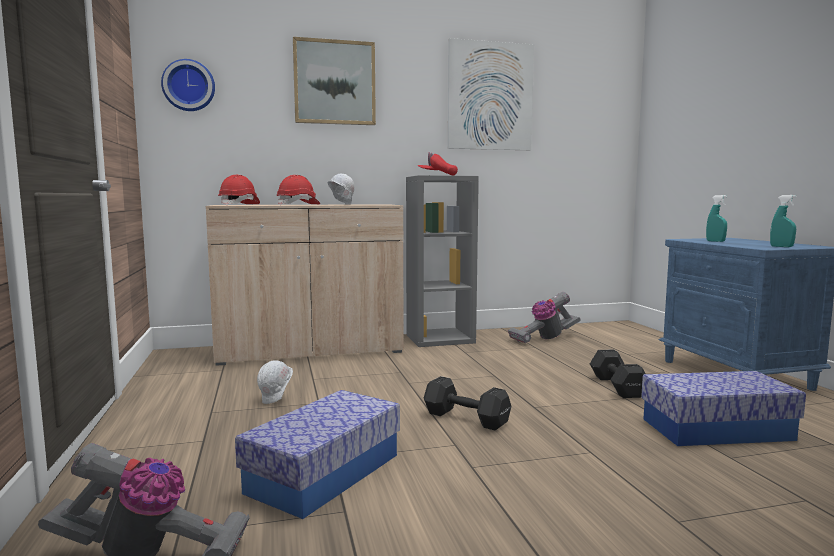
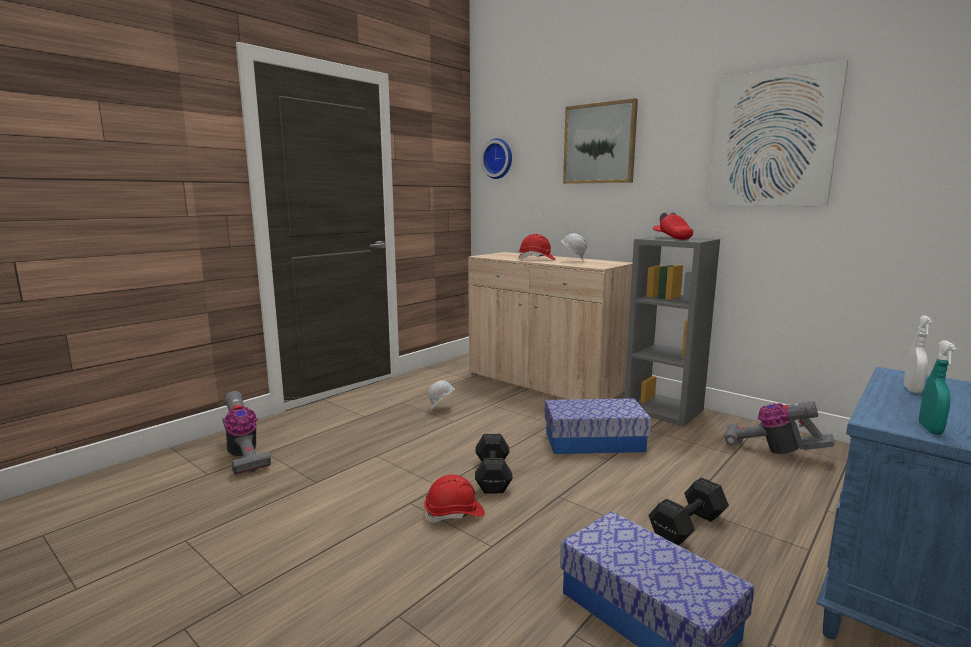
camera: 55 degrees right, 5 degrees up
red hard hat [218,175,260,205] -> red hard hat moved to [424,474,485,522]
storage box [235,390,400,519] -> storage box moved to [544,398,651,454]
turquoise spray bottle [706,195,727,242] -> white spray bottle [903,316,932,394]

